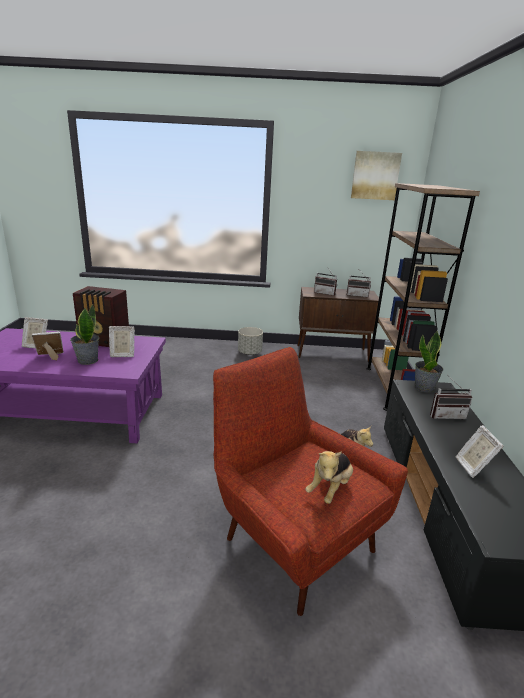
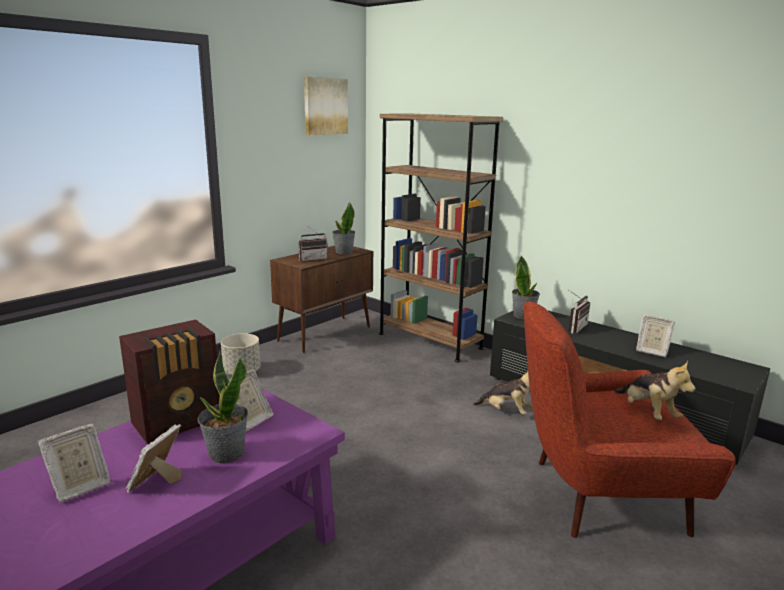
camera: 50 degrees left, 5 degrees down
radio [346,271,371,297] -> potted plant [332,202,355,254]

